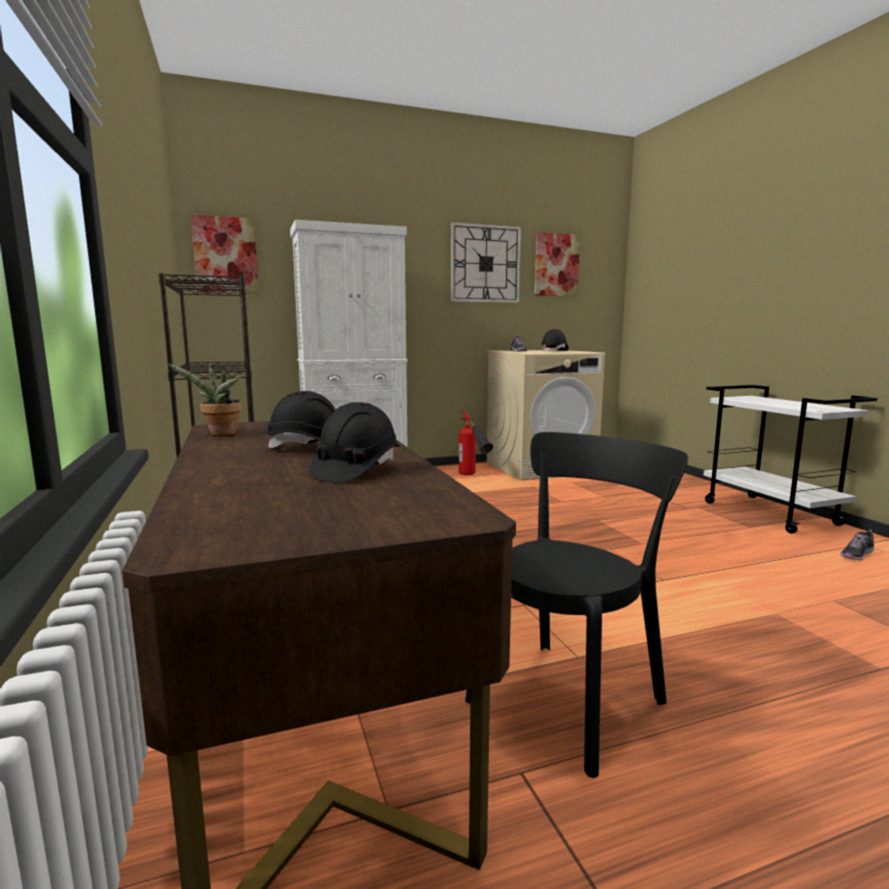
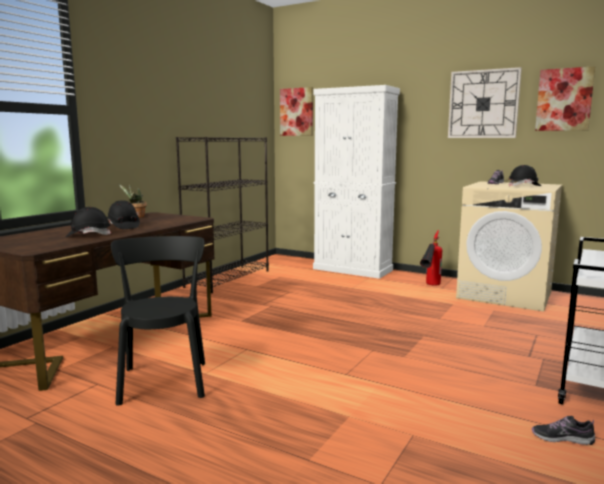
camera: 50 degrees right, 0 degrees up
black chair [465,432,688,778] -> black chair turned 105 degrees counterclockwise [111,236,205,406]

